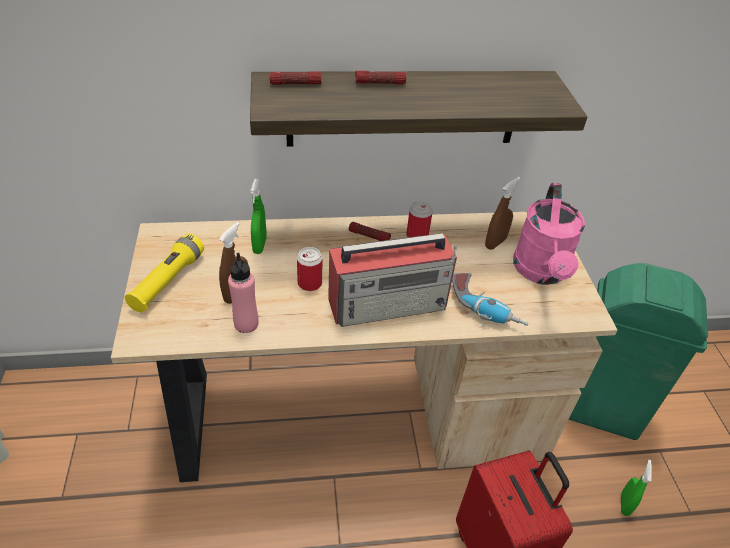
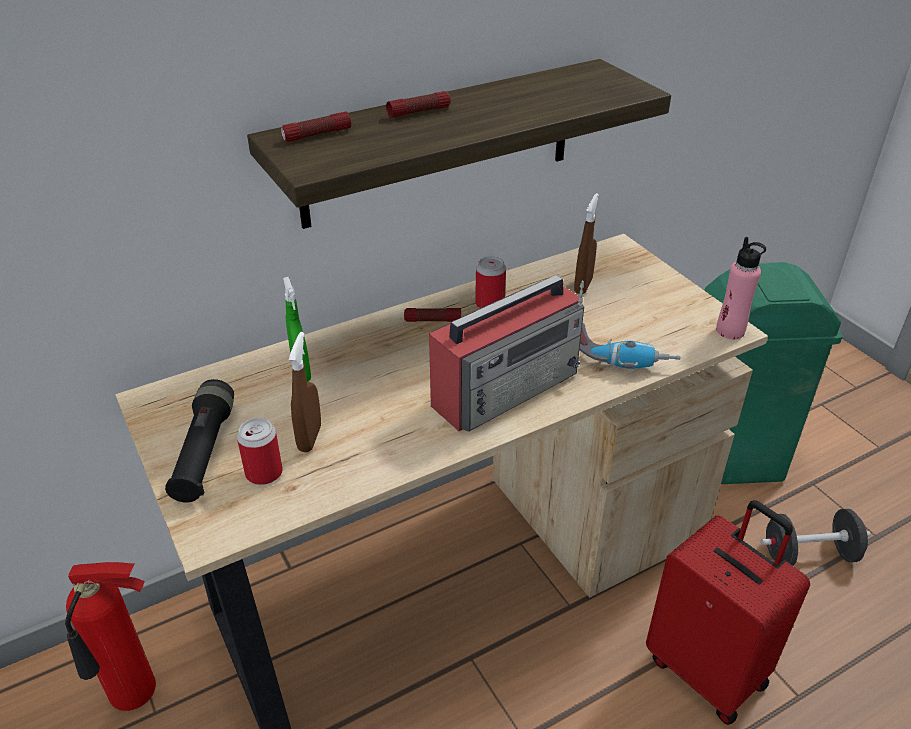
camera: 20 degrees left, 5 degrees down
yellow flashlight [125,233,204,312] -> black flashlight [165,379,234,503]
pink bottle [228,253,259,333] -> pink bottle moved to [716,237,766,339]
can [297,247,322,291] -> can moved to [237,418,283,485]
pink watering can [513,183,585,285] -> none
green spray bottle [621,460,652,516] -> black dumbbell [761,509,871,566]
none -> fire extinguisher [65,562,156,711]

